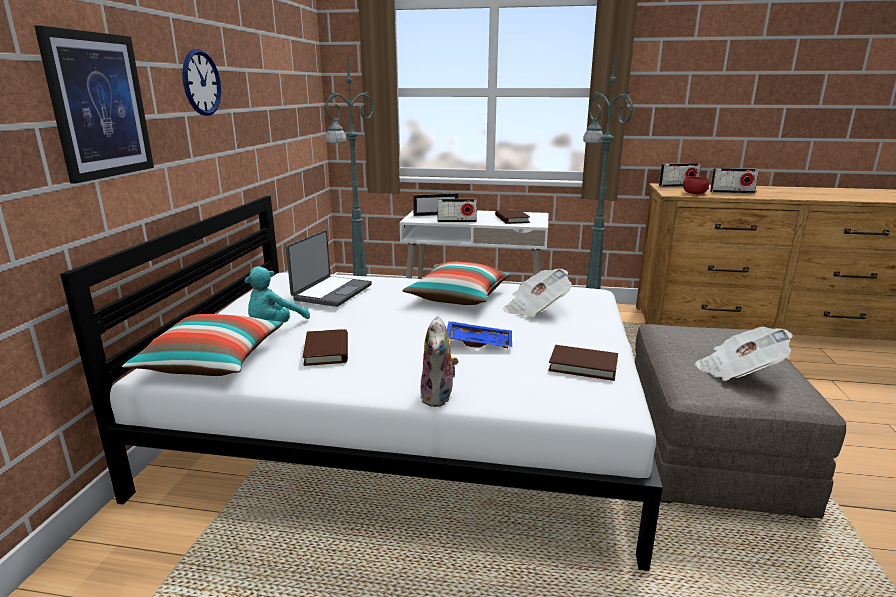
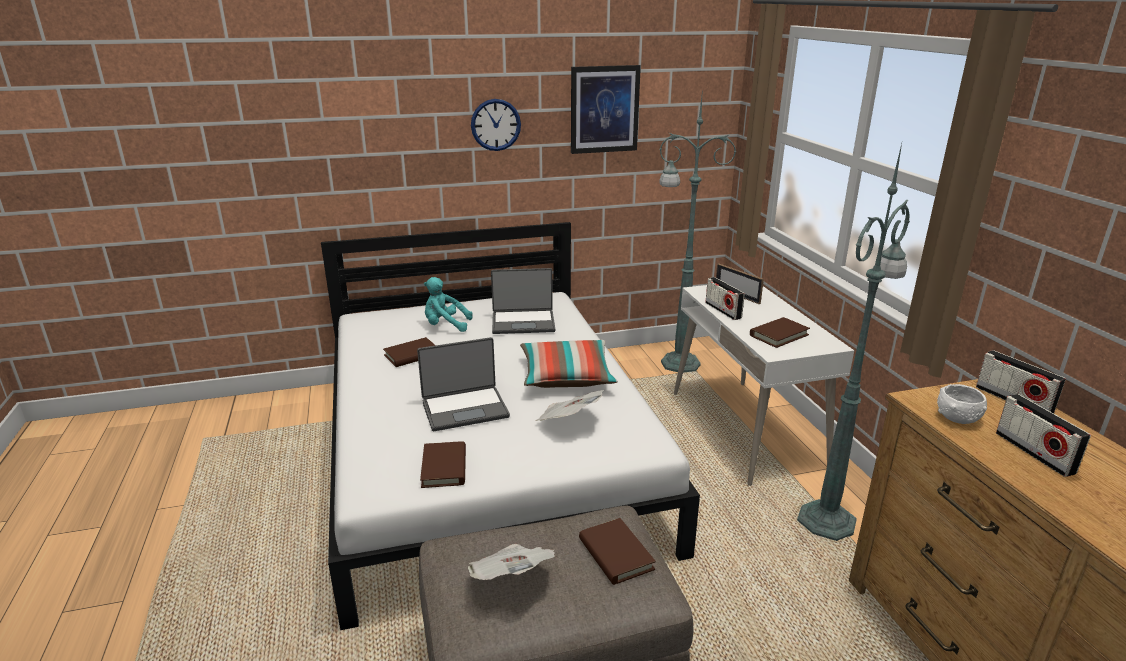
camera: 65 degrees right, 5 degrees up
picture [34,26,154,184] -> picture moved to [571,65,641,154]
pillow [122,314,283,376] -> none
plush toy [420,316,459,407] -> none
blue tray [447,321,512,348] -> laptop [417,337,510,431]
red bowl [683,176,709,194] -> white bowl [937,384,987,424]
none -> brown book [579,518,656,585]

